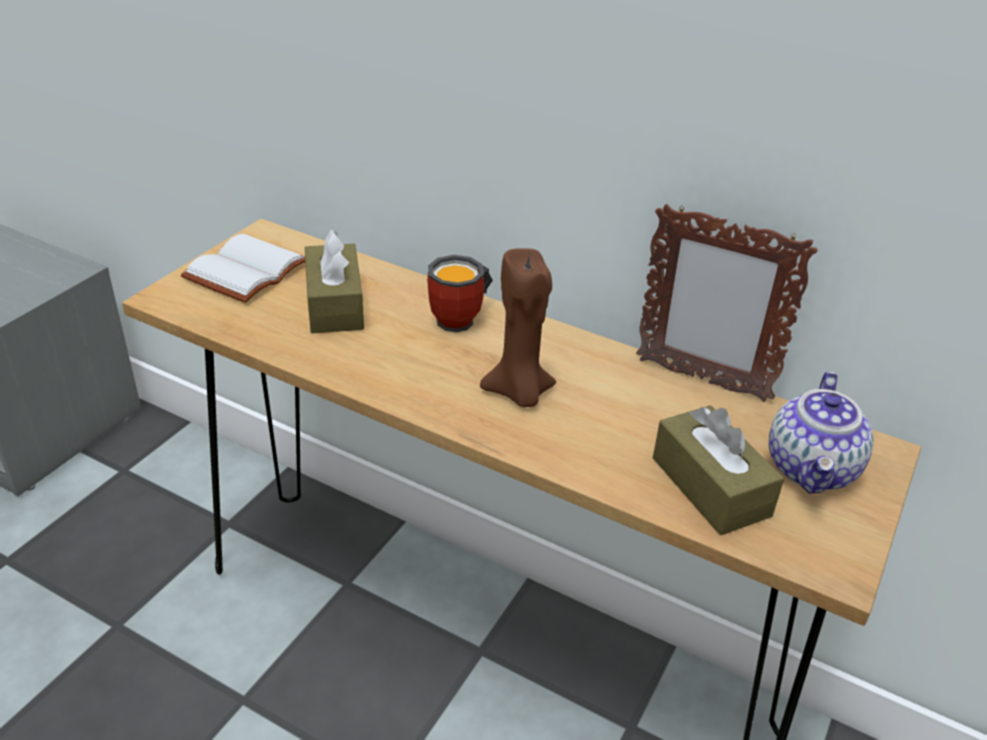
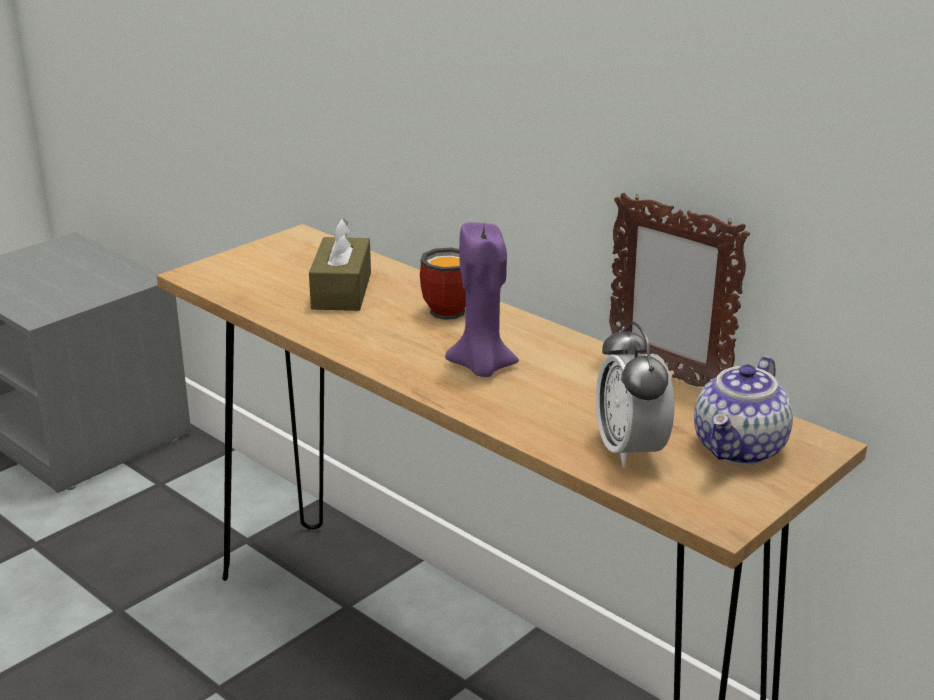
camera: 15 degrees right, 10 degrees down
white book [181,234,305,303] -> none
brown candle [480,248,556,407] -> purple candle [445,222,519,377]
brown tissue box [653,405,784,535] -> alarm clock [596,322,674,467]

